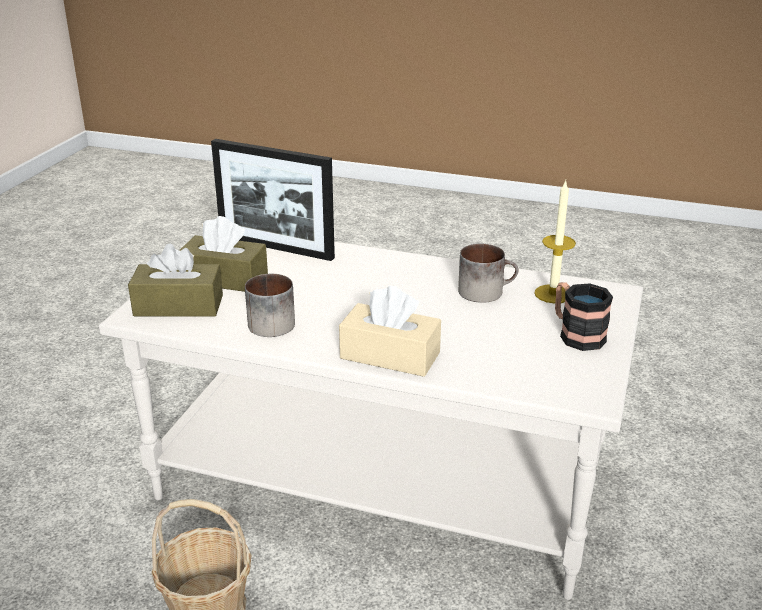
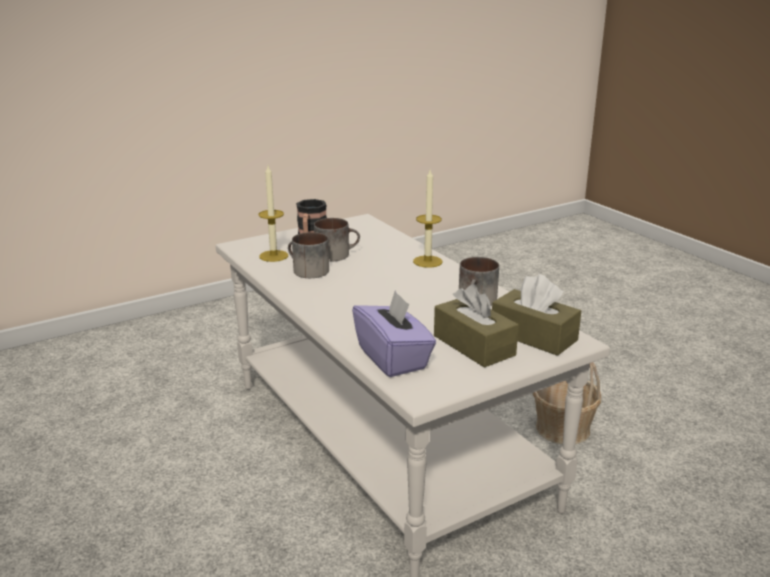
camera: 140 degrees left, 5 degrees down
picture frame [211,139,335,261] -> purple tissue box [352,290,436,377]
beige tissue box [339,286,441,377] -> candle [413,170,442,268]
none -> mug [314,218,360,261]

